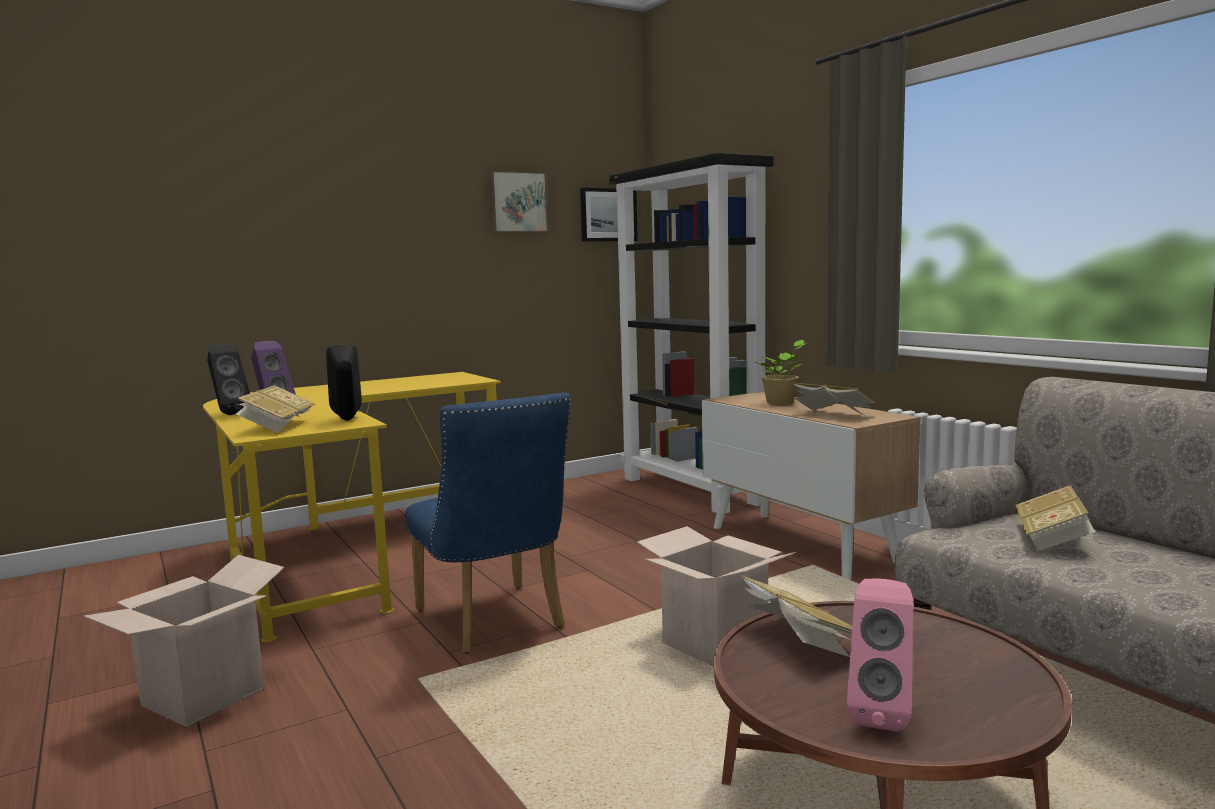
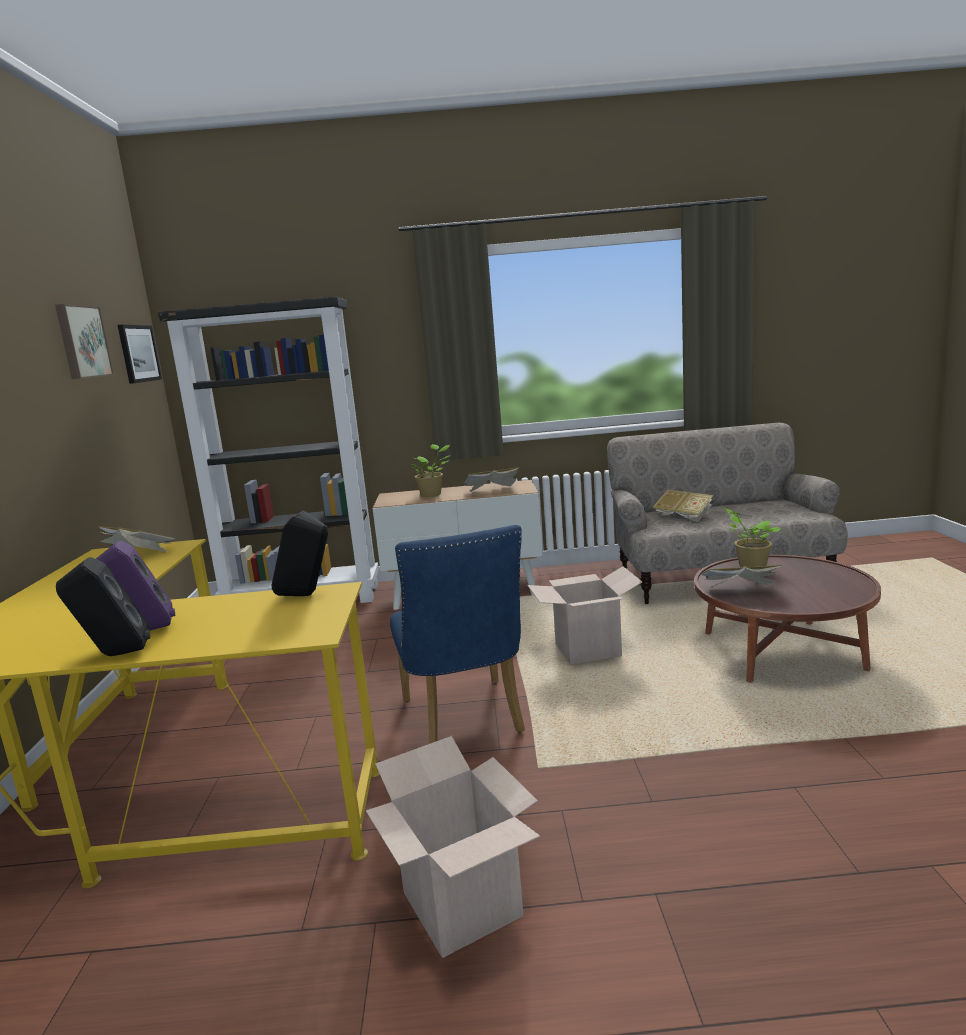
camera: 60 degrees left, 5 degrees up
book [236,385,315,433] -> book moved to [98,526,174,552]
blue chair [405,393,571,653] -> blue chair turned 75 degrees clockwise [390,525,525,744]
pink speaker [847,579,913,732] -> none
none -> potted plant [723,507,781,567]

